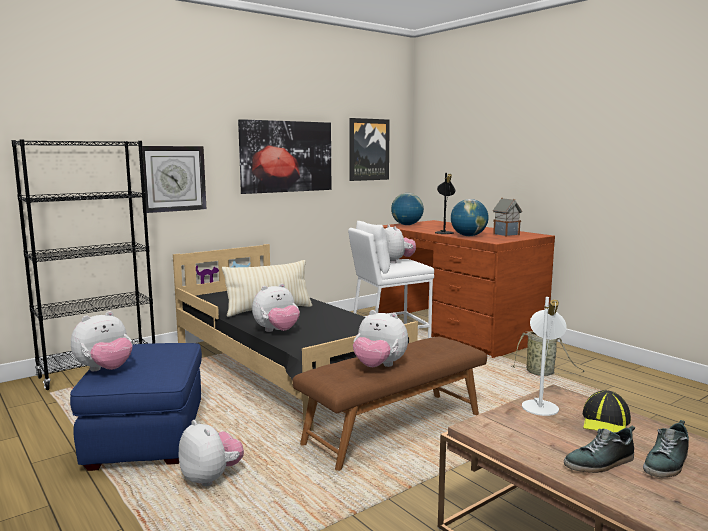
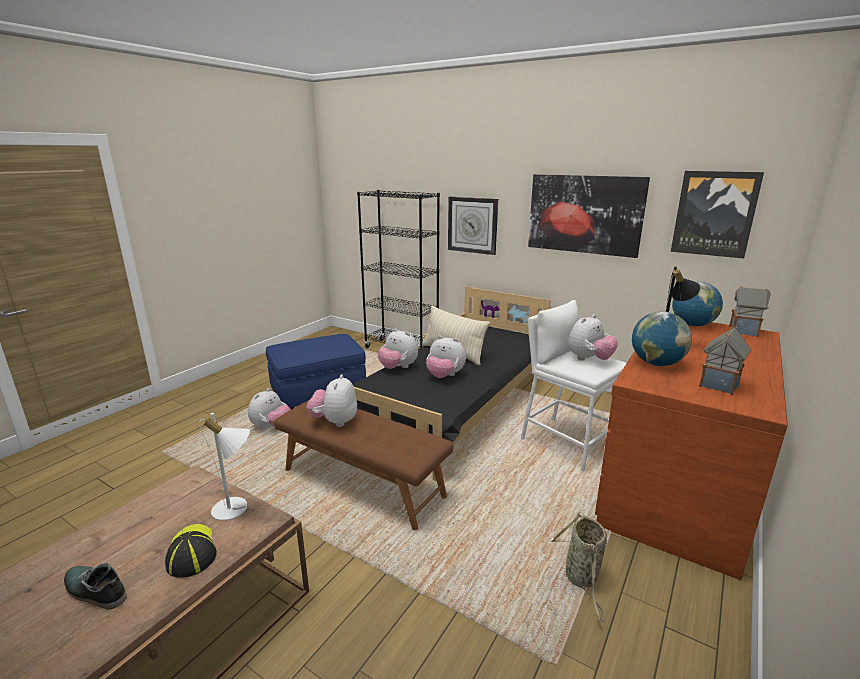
camera: 70 degrees right, 10 degrees up
plush toy [71,311,132,371] -> plush toy moved to [426,336,466,378]
shoe [564,426,635,473] -> none
cap [583,390,631,432] -> cap turned 60 degrees clockwise [165,524,217,578]
none -> toy house [729,286,771,337]

